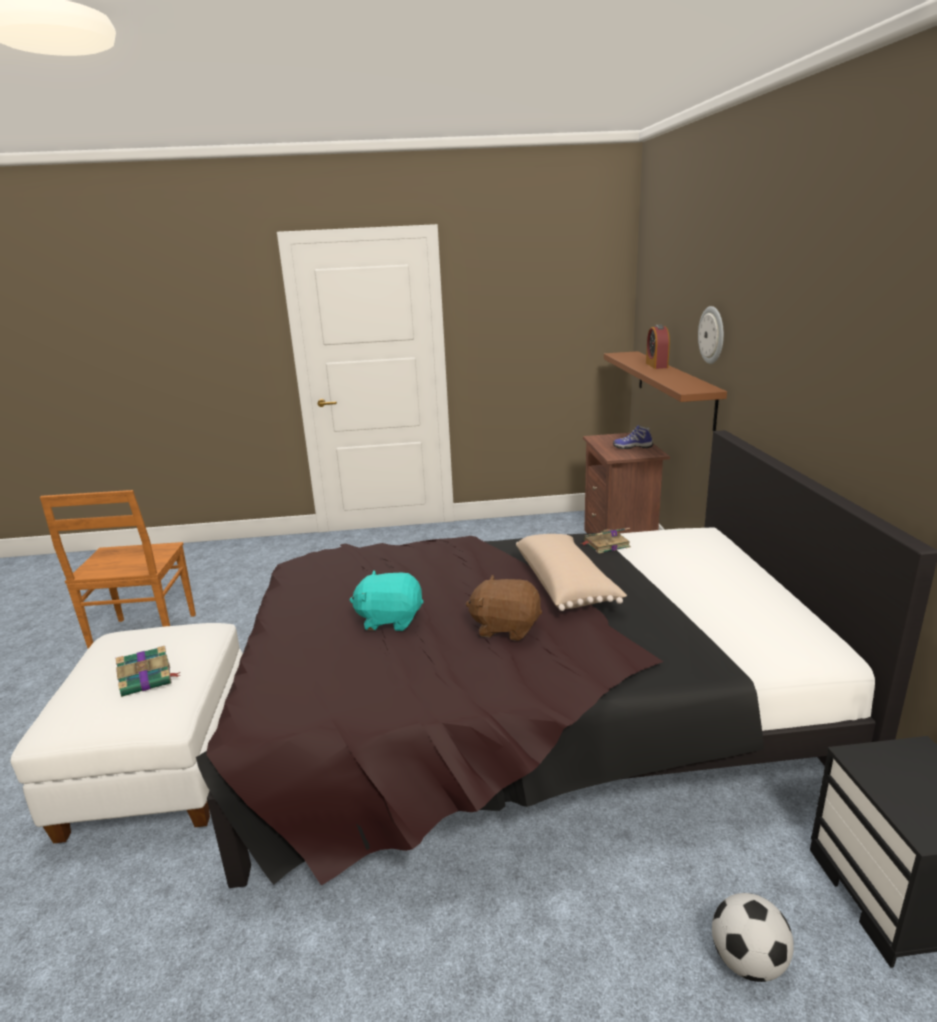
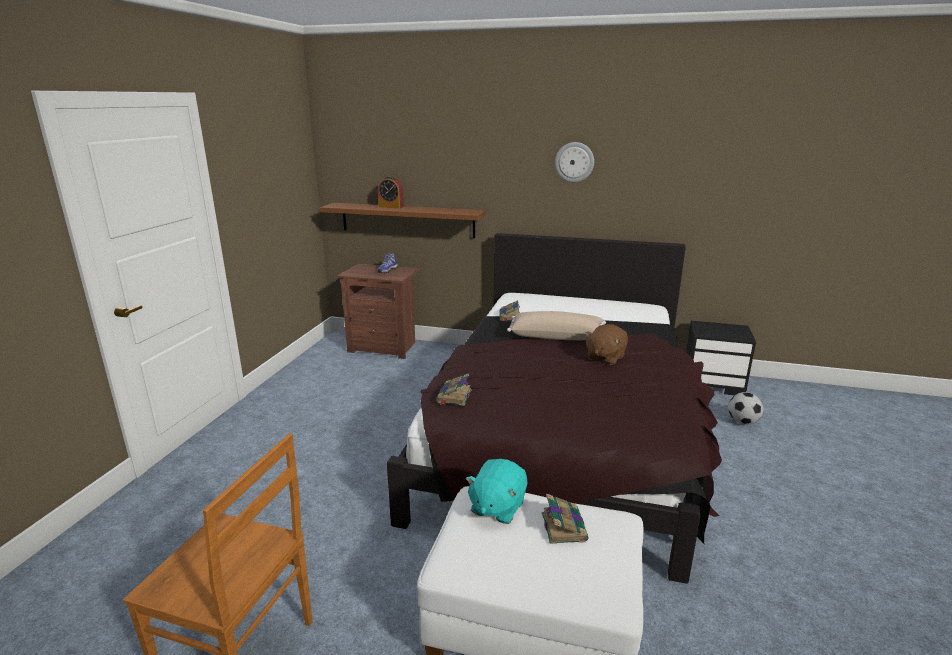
camera: 70 degrees left, 0 degrees up
turquoise plush toy [350,571,424,631] -> turquoise plush toy moved to [466,459,527,524]
wall clock [698,306,724,364] -> wall clock moved to [555,142,594,182]
none -> book [436,373,472,406]

